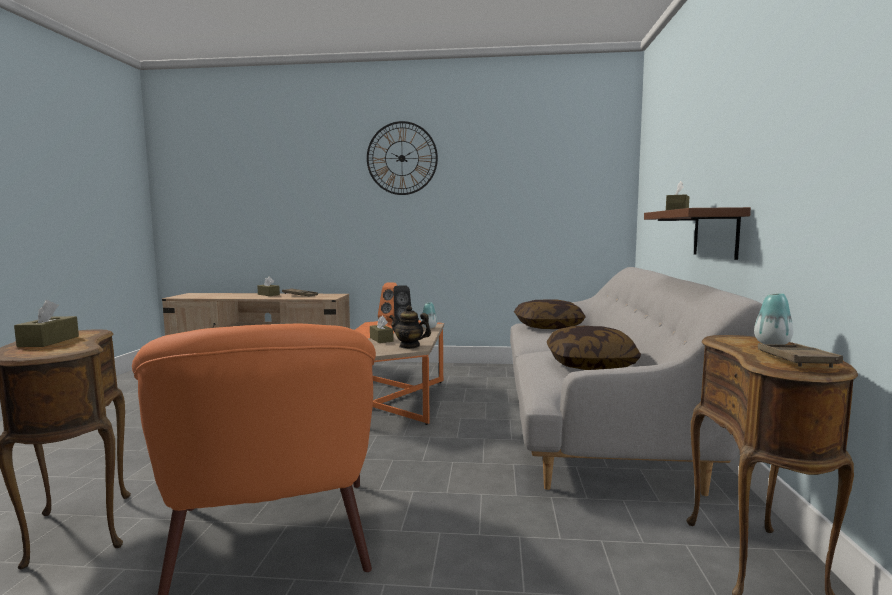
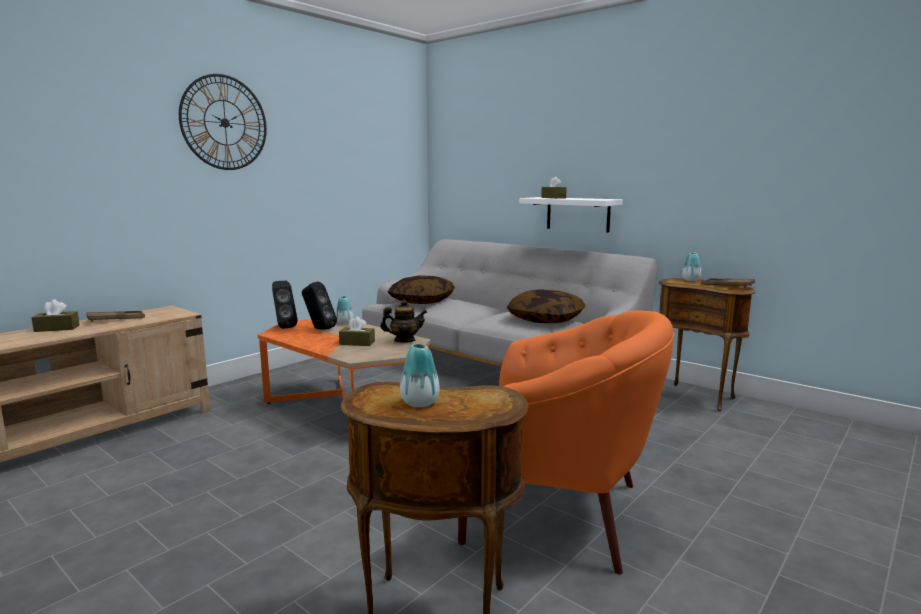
camera: 55 degrees left, 5 degrees up
brown tissue box [14,300,79,347] -> vase [400,344,440,407]
orange speaker [378,282,397,322] -> black speaker [272,281,298,329]
teapot [389,305,431,349] -> teapot turned 150 degrees counterclockwise [381,299,427,343]
brown shelf [644,207,751,260] -> white shelf [519,197,623,233]

